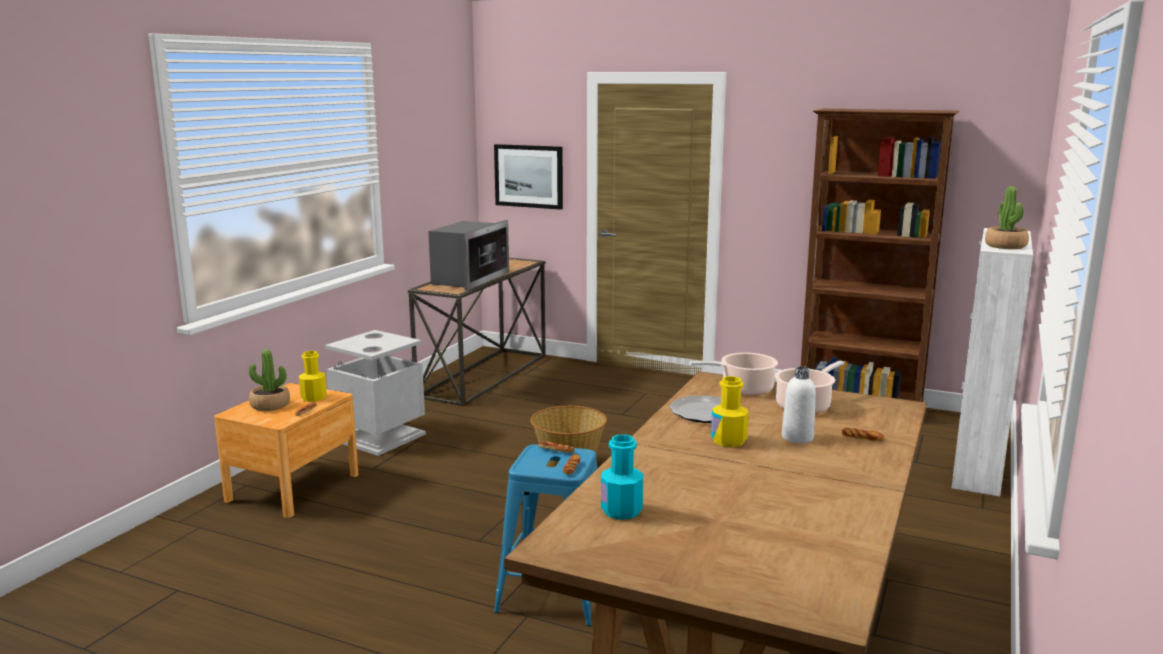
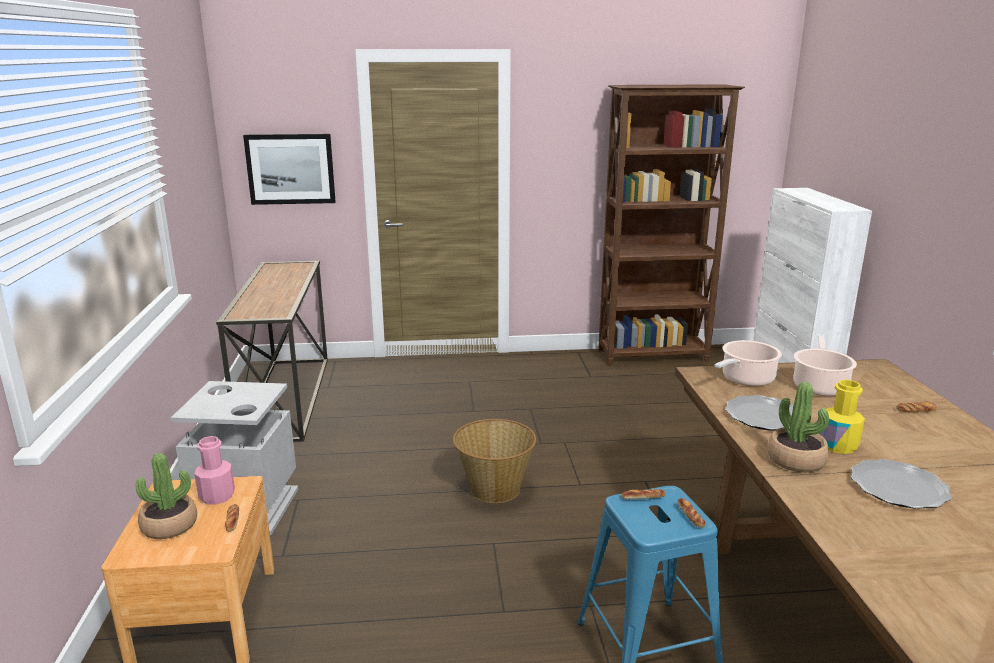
camera: 30 degrees left, 5 degrees up
yellow bottle [299,351,327,402] -> pink bottle [194,436,235,505]
microwave [428,220,509,291] -> none
turquoise bottle [601,434,643,520] -> none
white bottle [782,366,816,443] -> none
potted plant [985,186,1029,249] -> potted plant moved to [767,382,829,472]
none -> plate [851,459,952,509]

